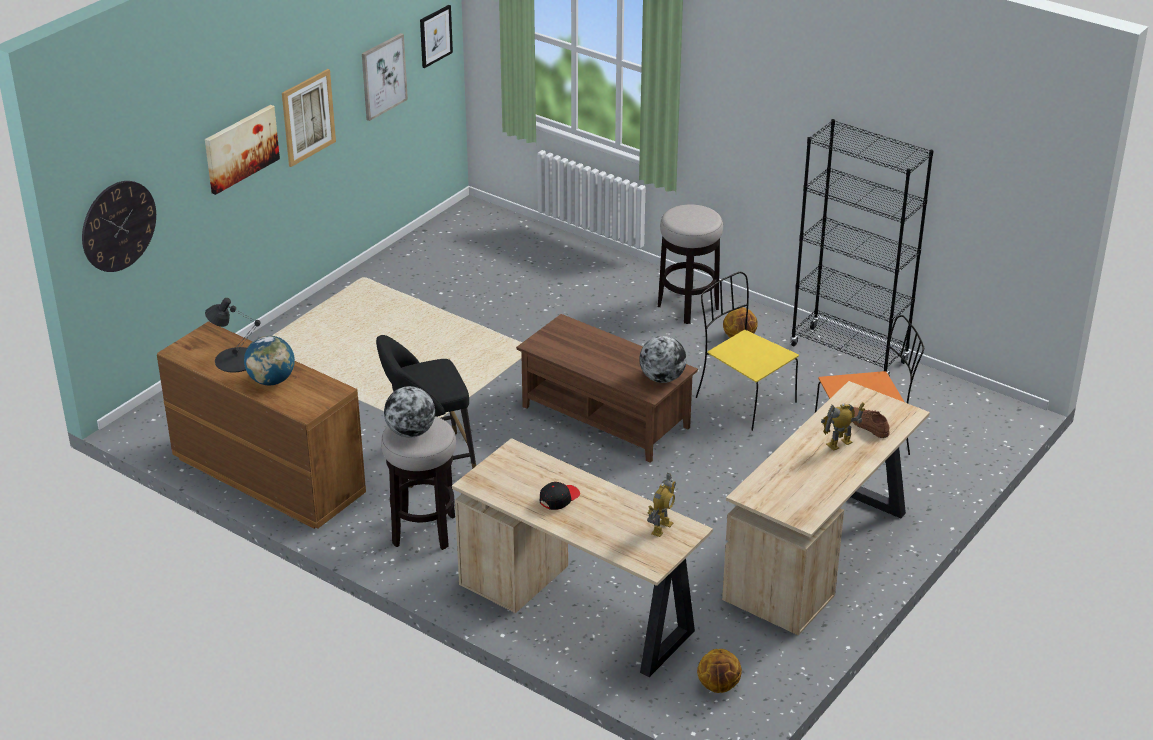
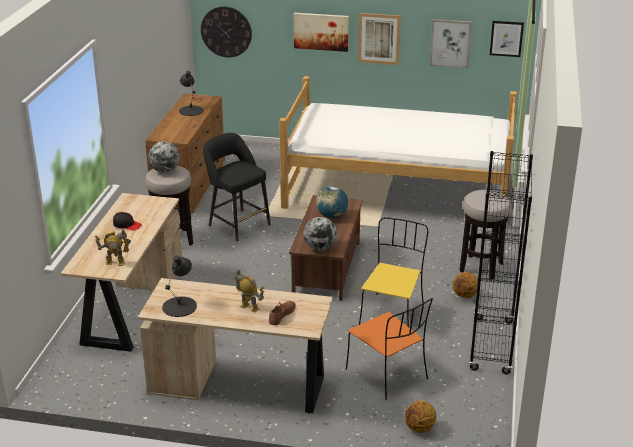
camera: 65 degrees right, 5 degrees down
globe [244,336,295,385] -> globe moved to [316,186,348,218]
basketball [697,649,742,693] -> basketball moved to [405,400,436,433]
none -> black table lamp [162,255,197,317]
none -> bed [279,76,517,229]

